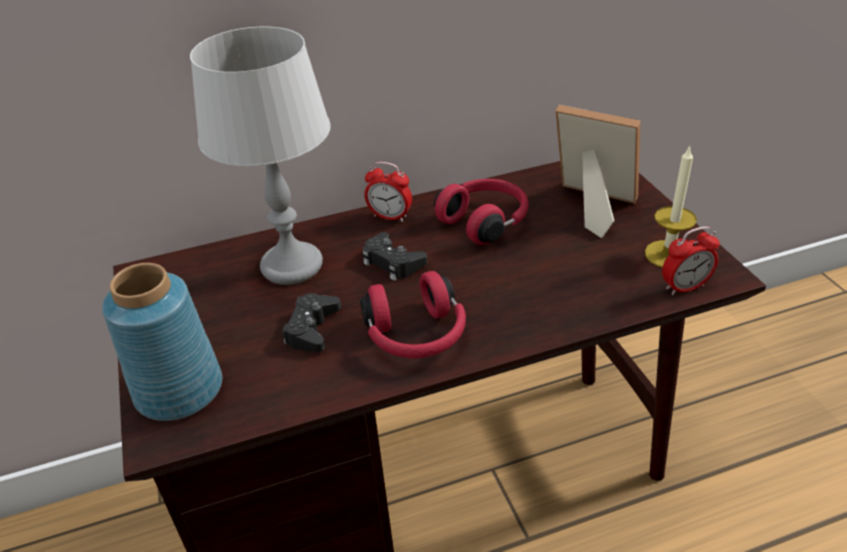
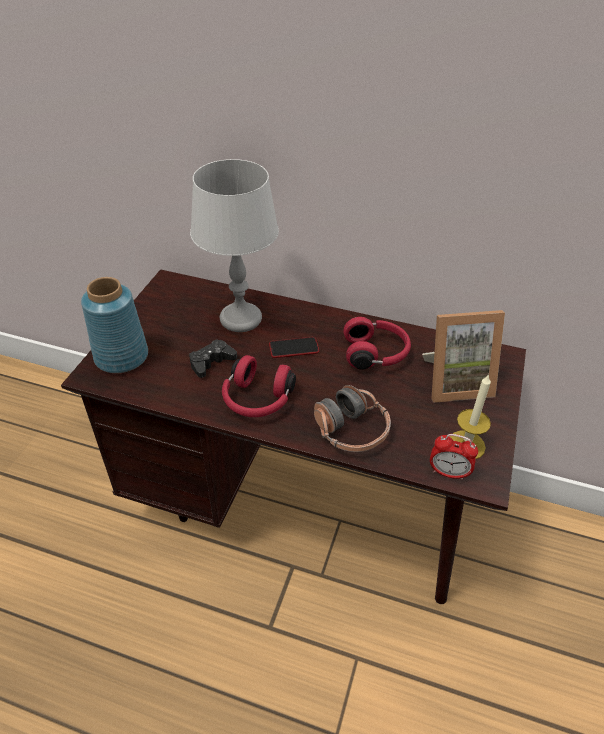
camera: 35 degrees right, 5 degrees up
black game controller [363,232,427,281] -> phone [269,337,319,358]
alarm clock [365,162,412,222] -> none
picture frame [556,105,641,238] -> picture frame turned 105 degrees clockwise [422,310,505,403]
none -> headphones [314,385,391,452]

